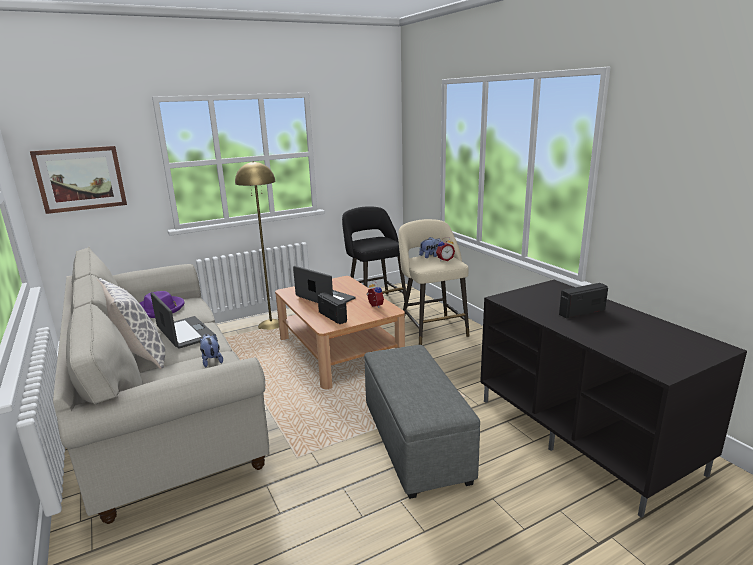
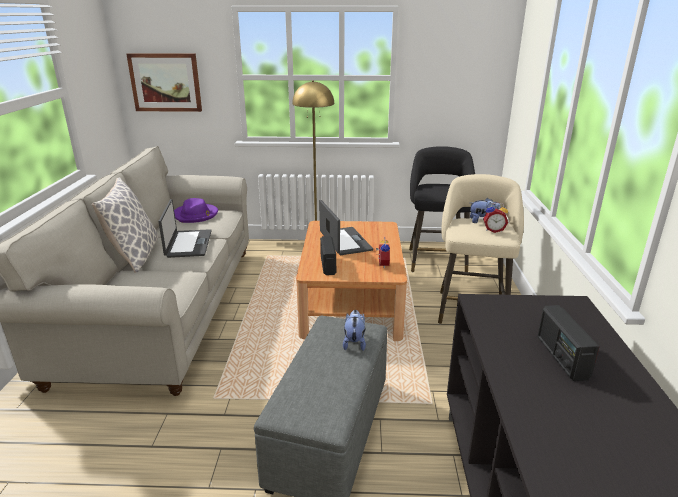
camera: 30 degrees right, 5 degrees up
plush toy [200,334,223,367] -> plush toy moved to [343,310,366,351]
radio [559,283,608,318] -> radio turned 105 degrees counterclockwise [537,305,600,381]

